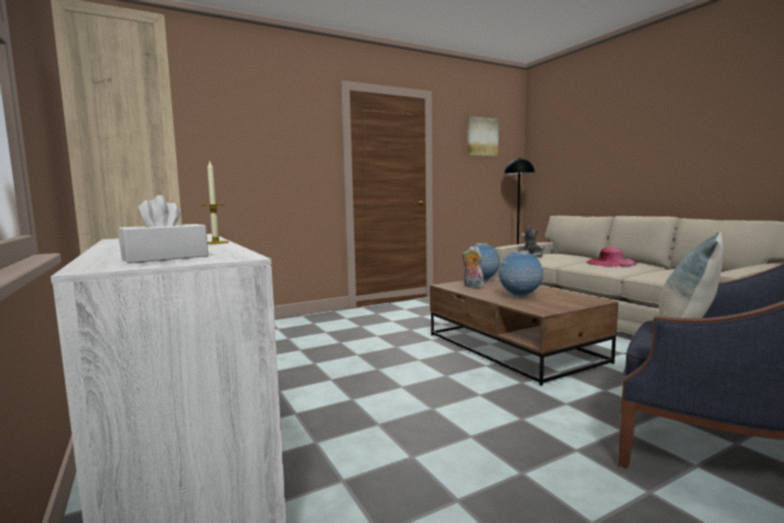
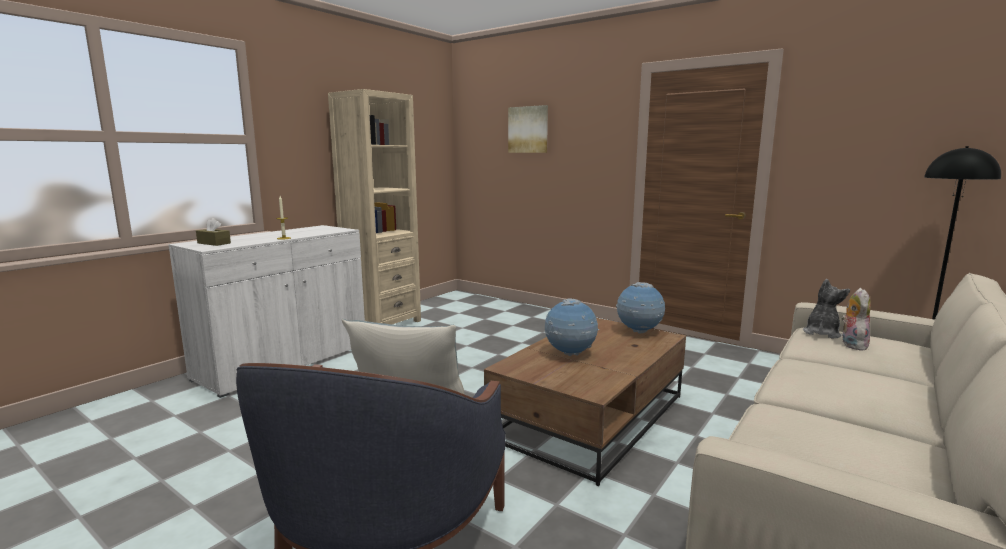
camera: 65 degrees right, 5 degrees up
white tissue box [118,195,208,263] -> brown tissue box [196,218,231,246]
plush toy [462,246,484,288] -> plush toy moved to [841,288,871,350]
picture [467,116,499,157] -> picture moved to [508,105,548,153]
pink hat [586,247,637,267] -> none

